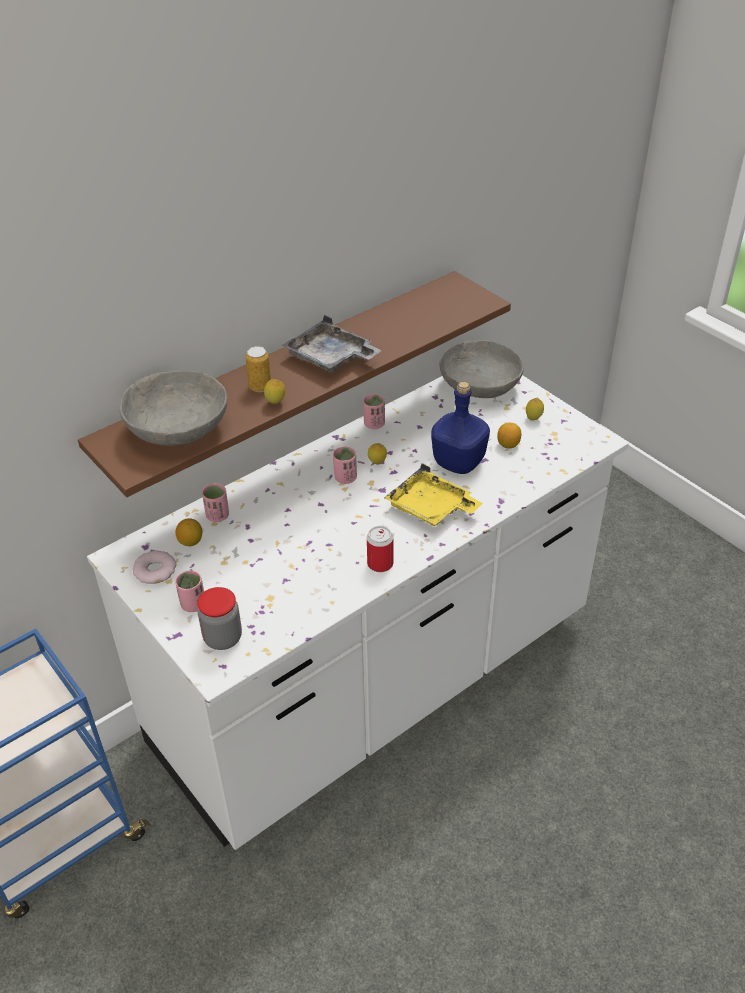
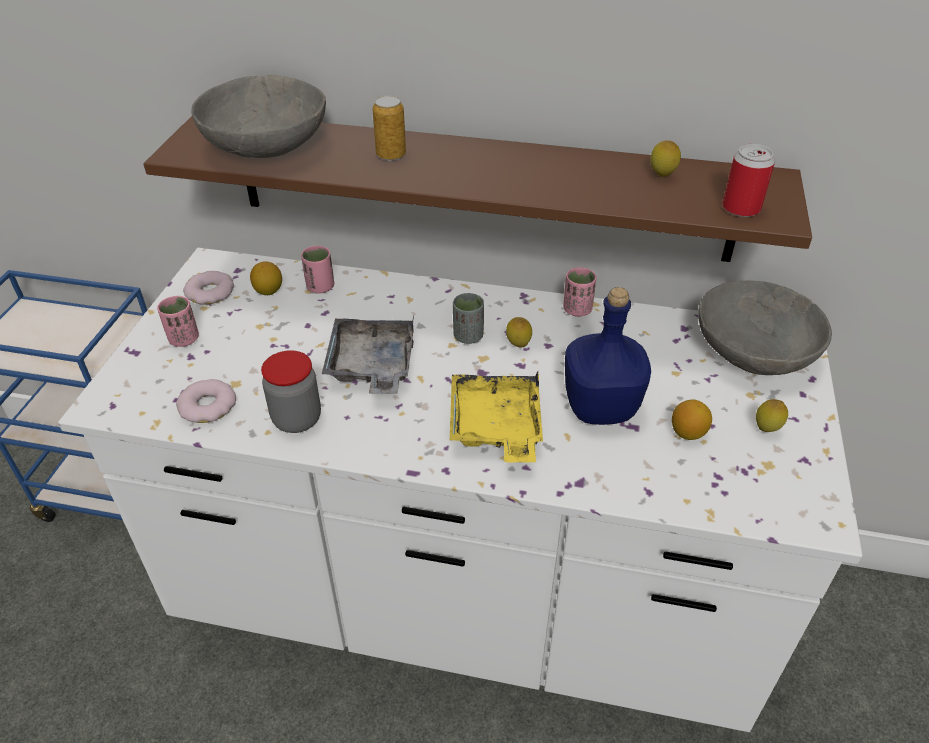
camera: 50 degrees right, 0 degrees up
jar [197,587,242,650] -> jar moved to [261,350,321,433]
lemon [264,379,285,404] -> lemon moved to [650,140,681,177]
grey tray [281,315,382,373] -> grey tray moved to [322,316,414,394]
pink cup [333,446,357,484] -> grey cup [453,293,484,344]
can [367,526,393,572] -> can moved to [722,144,775,217]
none -> donut [176,379,236,423]

